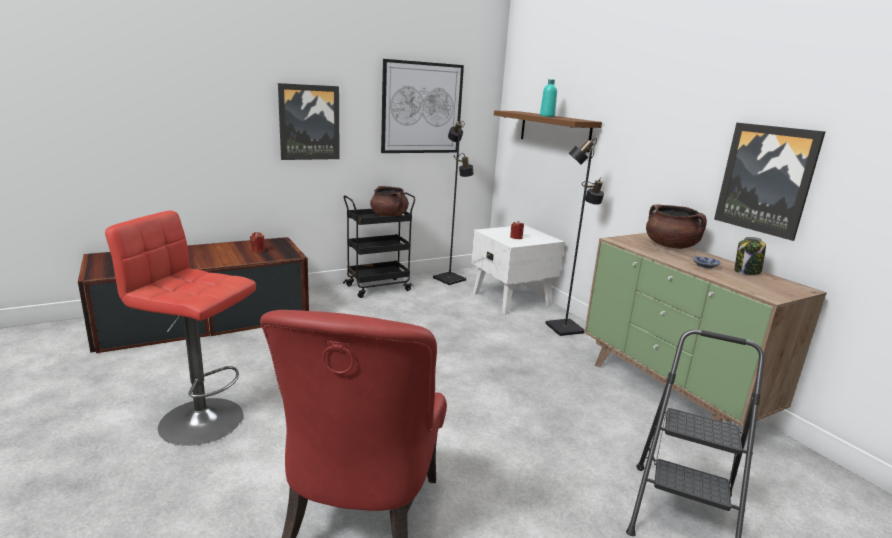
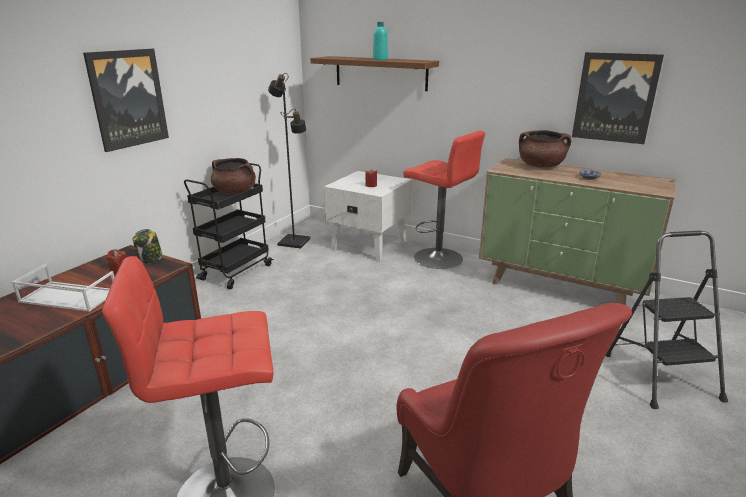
camera: 30 degrees left, 5 degrees up
picture [381,59,464,153] -> none
black floor lamp [545,138,604,336] -> red stool [404,131,485,269]
jar [734,237,766,275] -> jar moved to [133,229,163,264]
none -> white tray [12,264,115,312]

